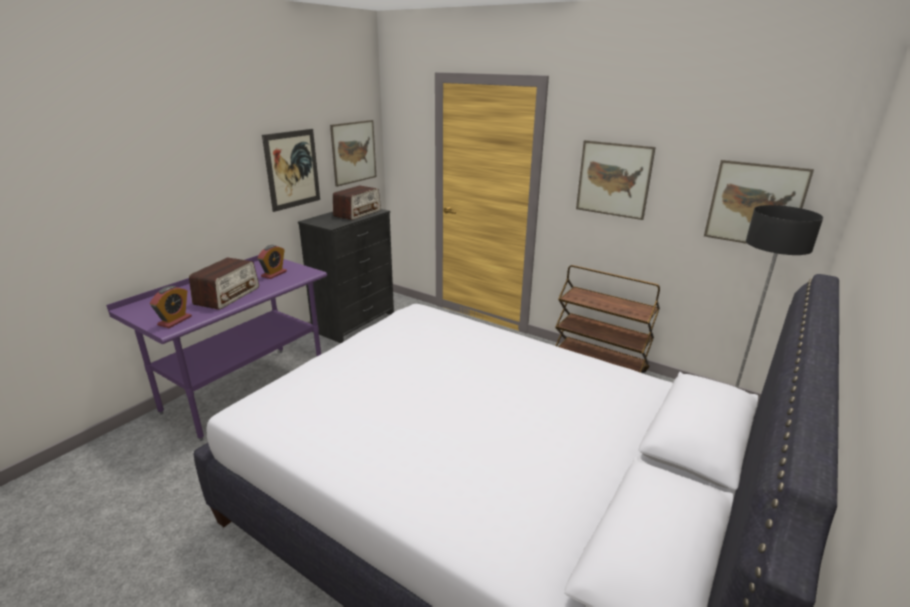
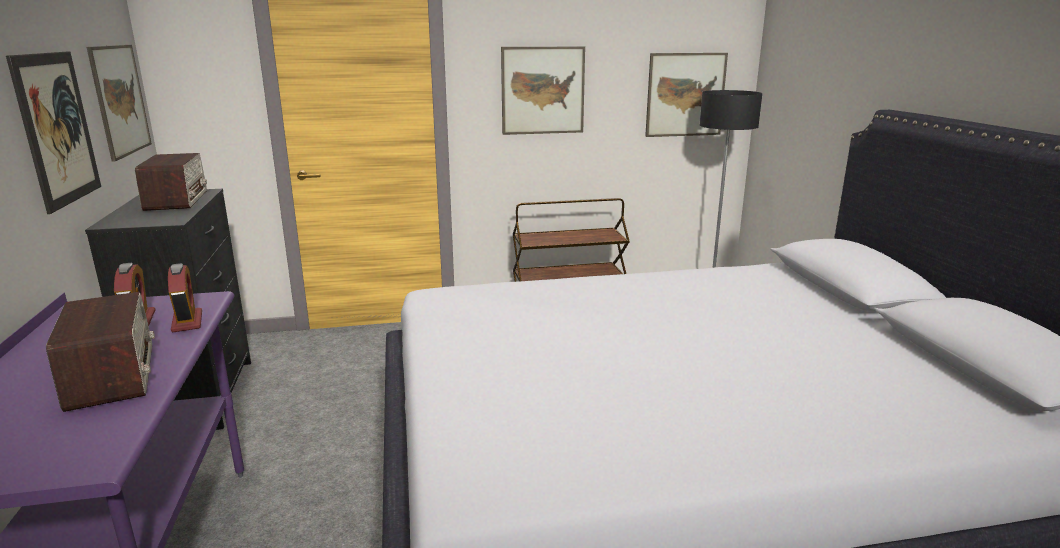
camera: 45 degrees left, 5 degrees down
alarm clock [150,286,192,328] -> alarm clock moved to [168,263,202,332]

